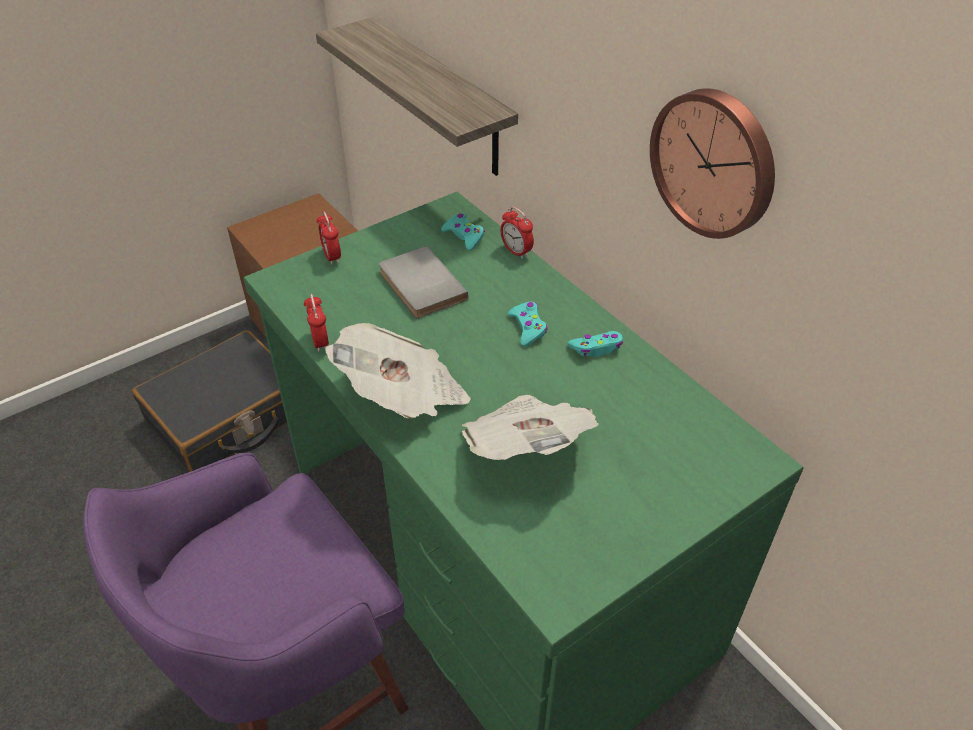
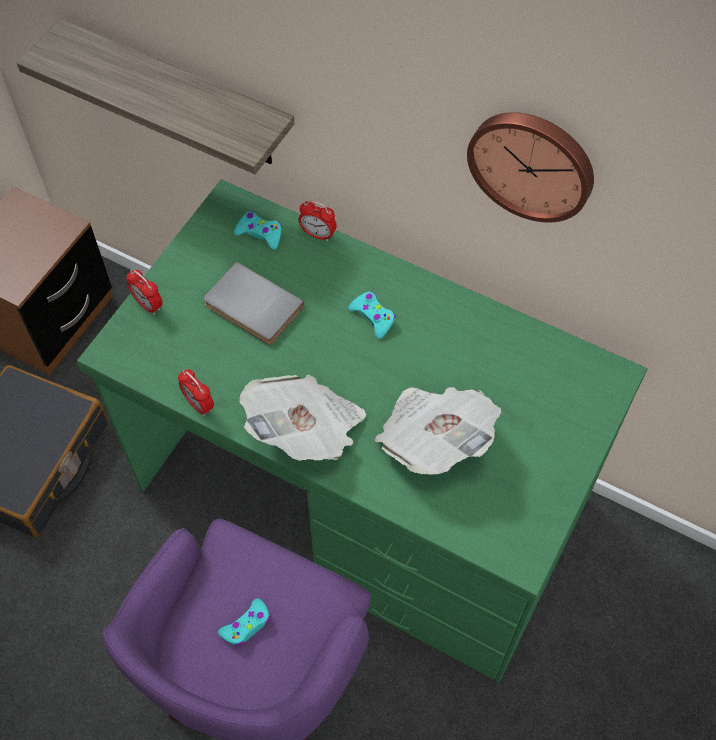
camera: 25 degrees left, 15 degrees up
turquoise game controller [567,331,623,357] -> turquoise game controller moved to [218,598,270,646]

